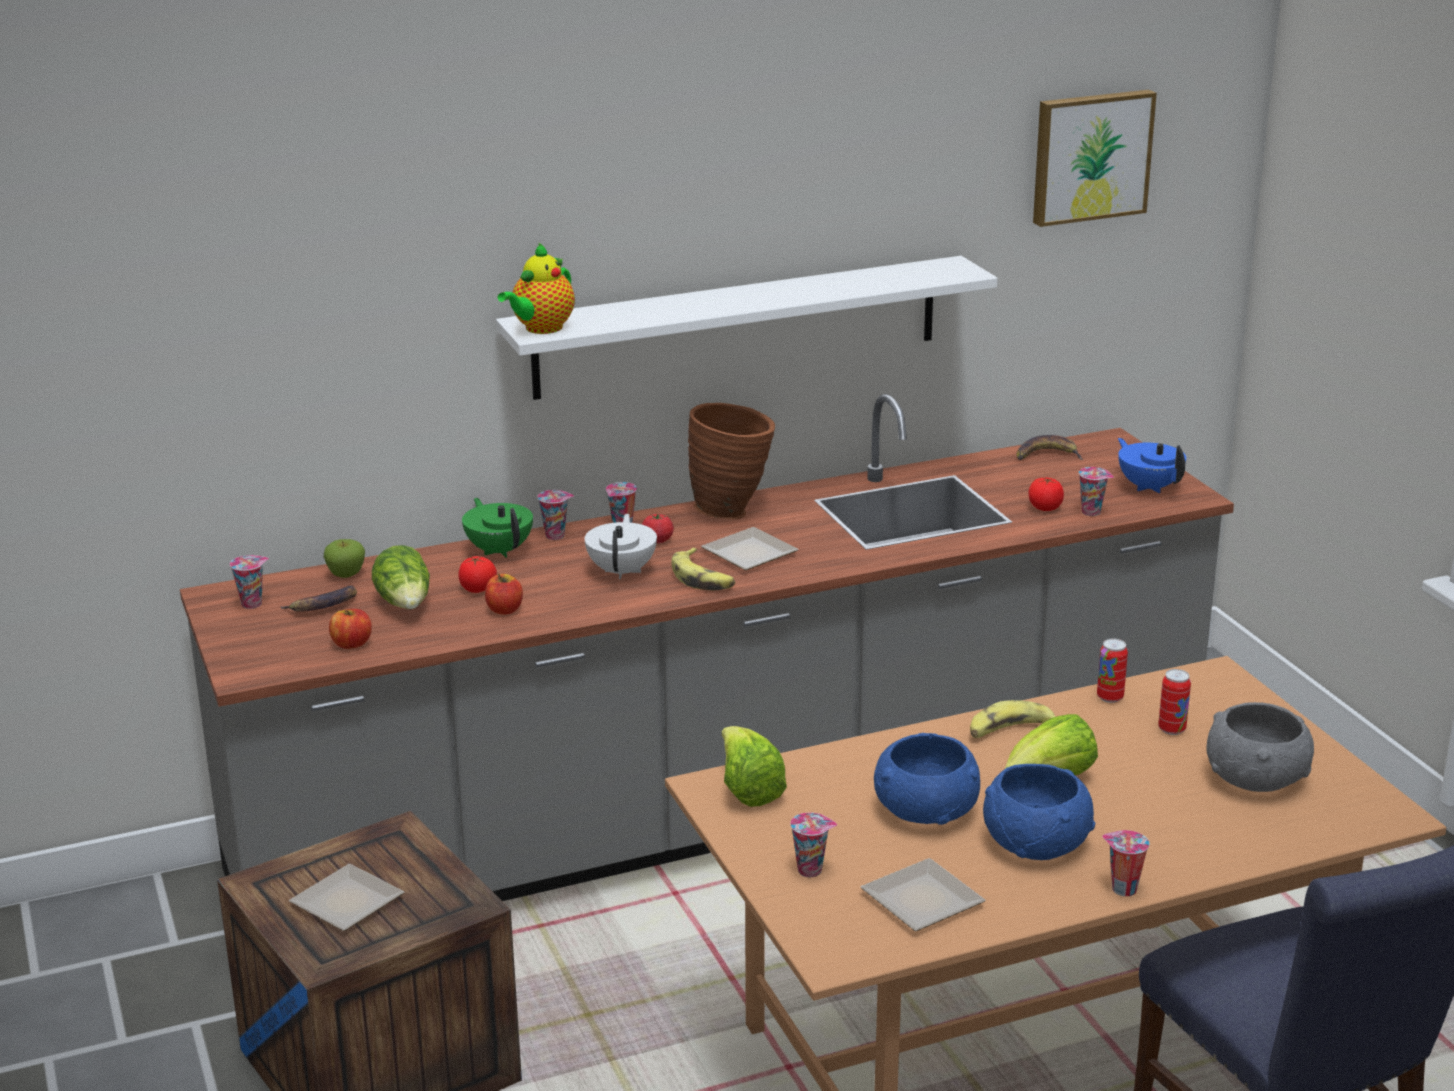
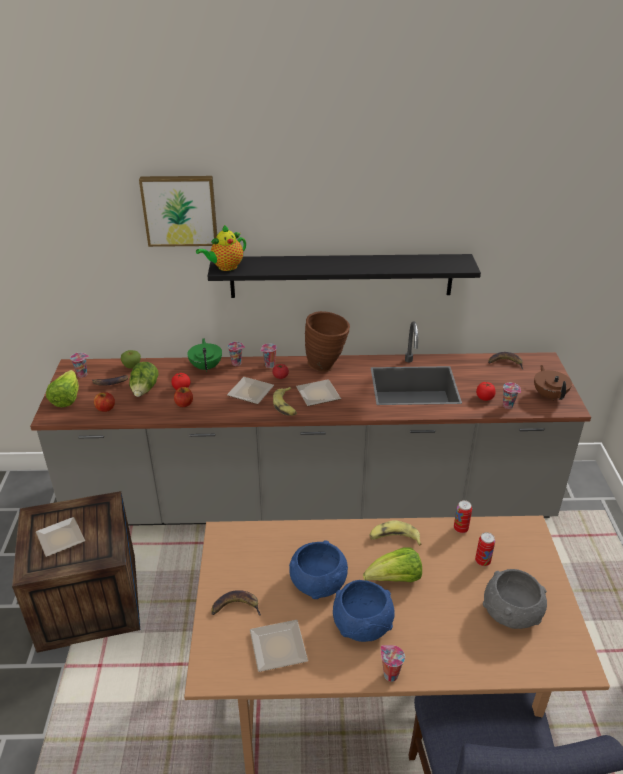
camera: 20 degrees right, 10 degrees up
white shelf [496,256,998,400] -> black shelf [208,254,481,298]
white teapot [585,514,657,579] -> plate [227,377,274,404]
lettuce [722,726,787,807] -> lettuce moved to [46,370,79,407]
cup [790,812,837,877] -> banana [211,590,261,616]
picture [1033,90,1157,227] -> picture moved to [139,176,217,247]
blue teapot [1118,438,1186,493] -> brown teapot [534,365,572,401]

